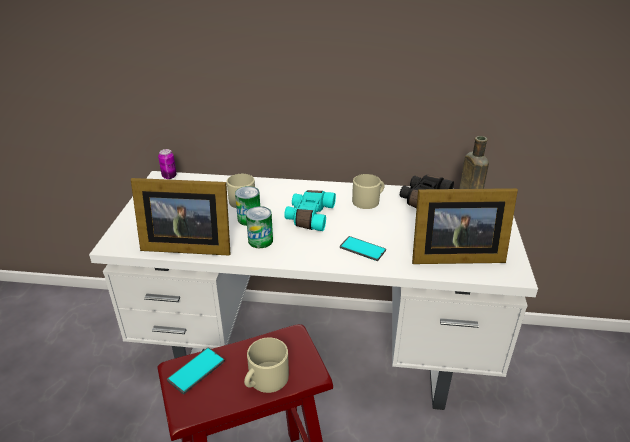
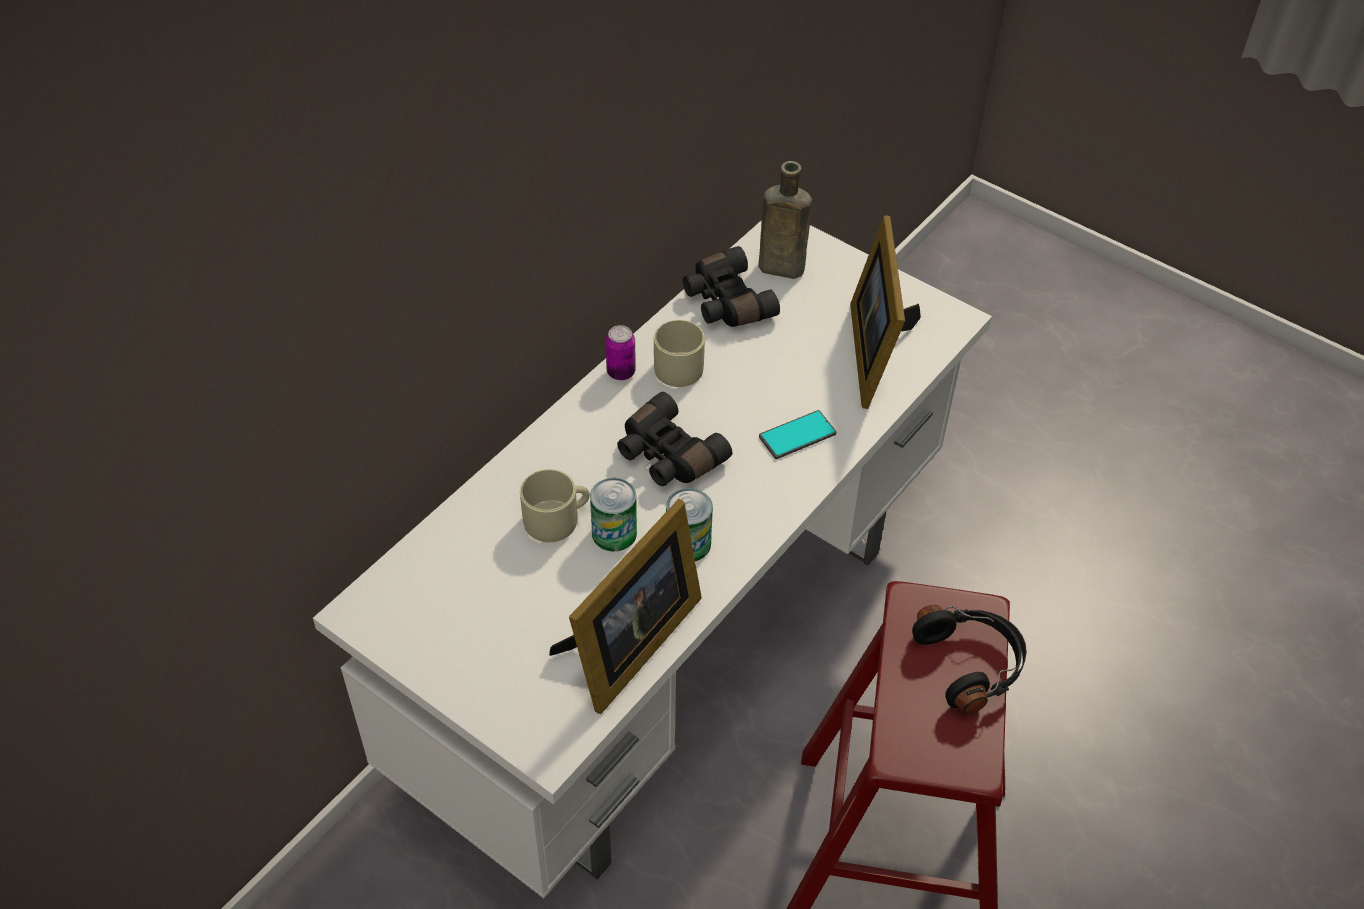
camera: 60 degrees left, 15 degrees up
can [158,149,177,179] -> can moved to [606,325,636,380]
phone [167,347,225,394] -> none
beige mug [244,338,289,393] -> black headphones [912,605,1027,714]
turquoise binoculars [284,190,336,231] -> black binoculars [617,392,732,486]
picture frame [412,188,518,264] -> picture frame turned 150 degrees clockwise [850,215,921,409]

